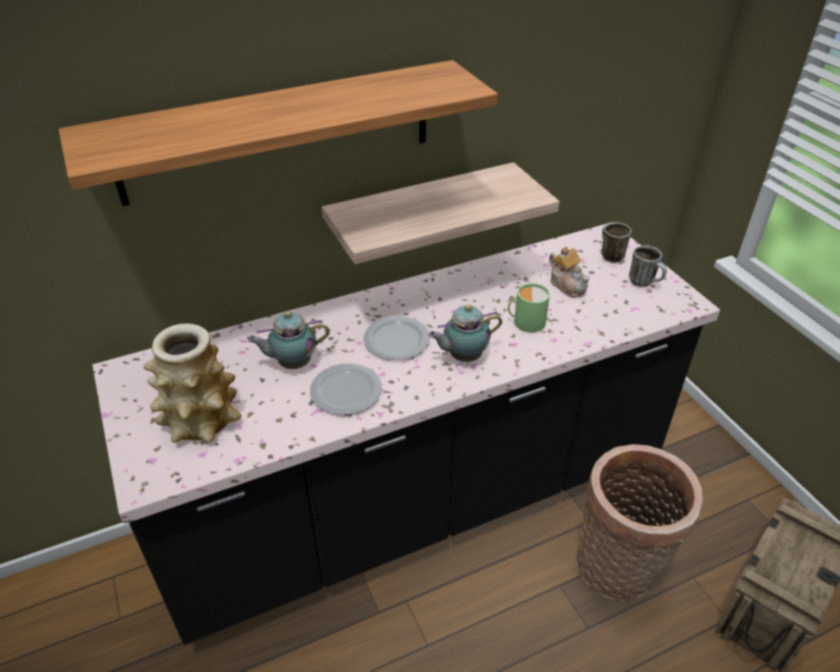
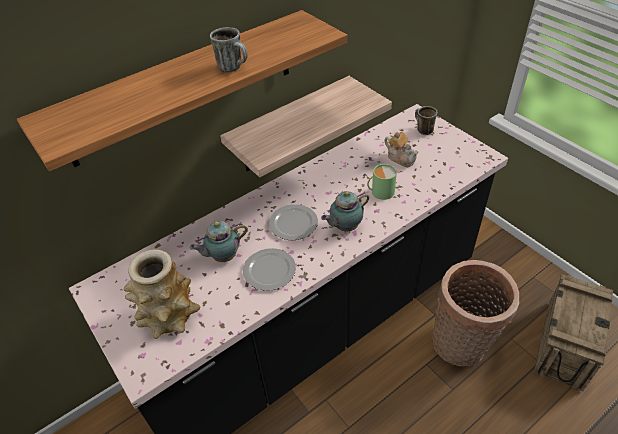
camera: 10 degrees left, 5 degrees up
mug [629,245,667,287] -> mug moved to [210,27,248,72]

